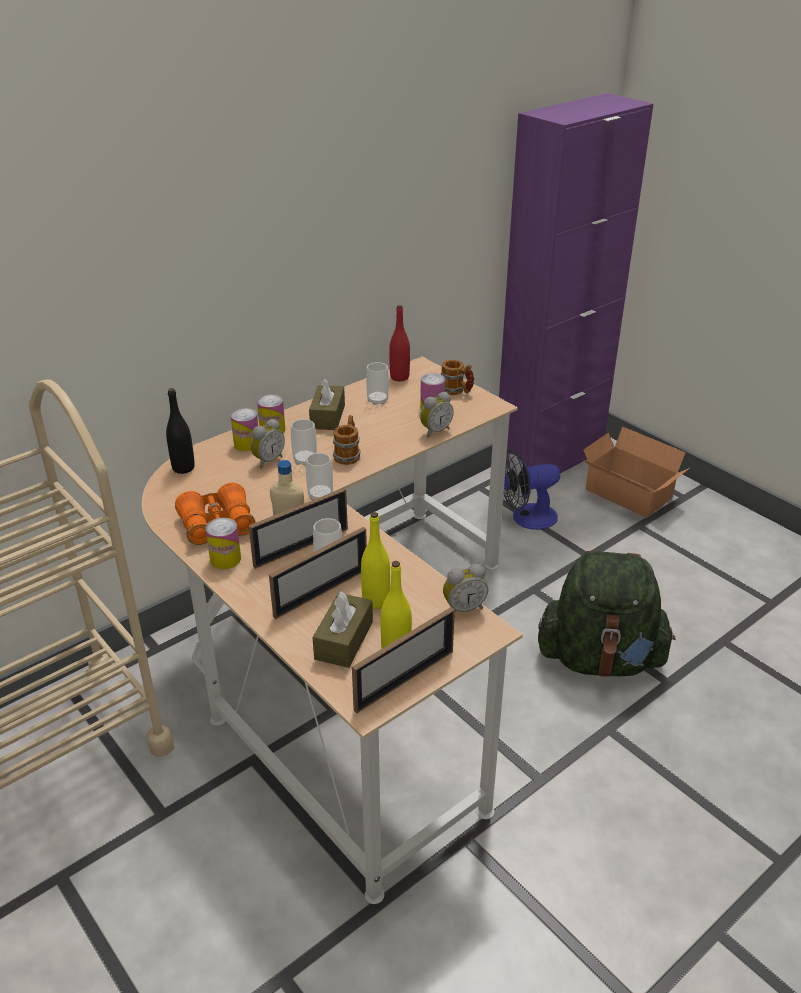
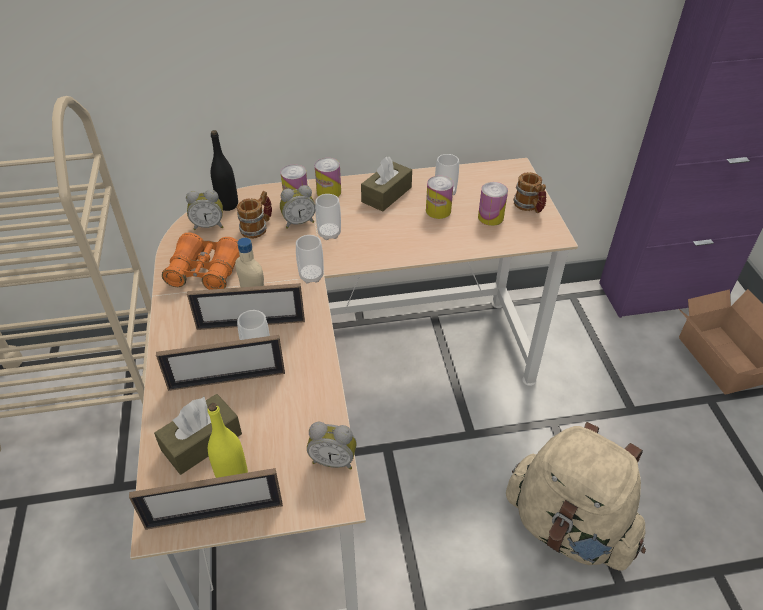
camera: 30 degrees right, 10 degrees up
can [205,518,241,569] -> can moved to [426,176,454,219]
mug [333,415,361,465] -> mug moved to [237,191,272,239]
yellow bottle [361,512,390,609] -> none
red bottle [389,305,410,382] -> none
alarm clock [420,392,454,438] -> alarm clock moved to [186,190,223,230]
fan [504,450,560,530] -> none
green backpack [538,551,676,677] -> beige backpack [506,422,646,571]

